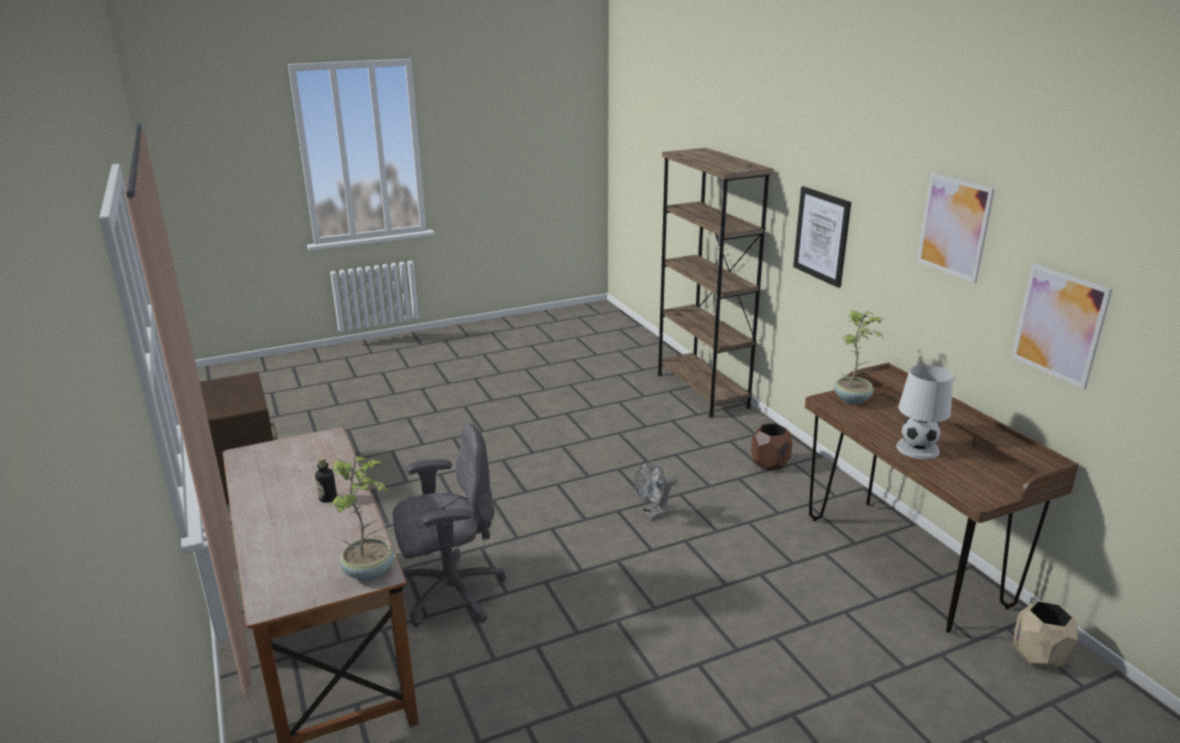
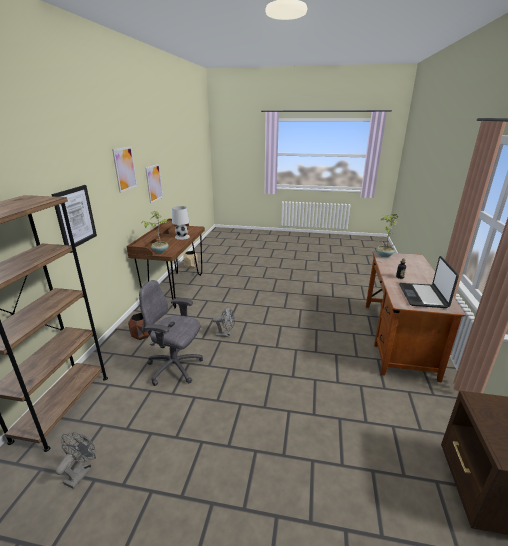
camera: 145 degrees left, 0 degrees up
grey office chair [393,423,506,627] -> grey office chair moved to [139,280,203,386]
none -> grey fan [55,432,96,489]
none -> laptop [399,256,459,308]

